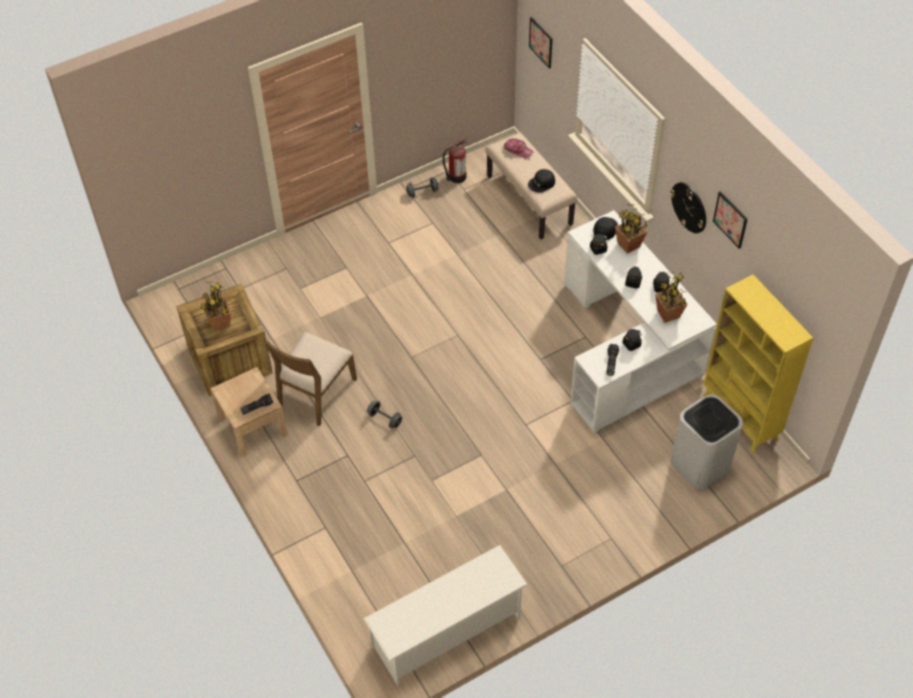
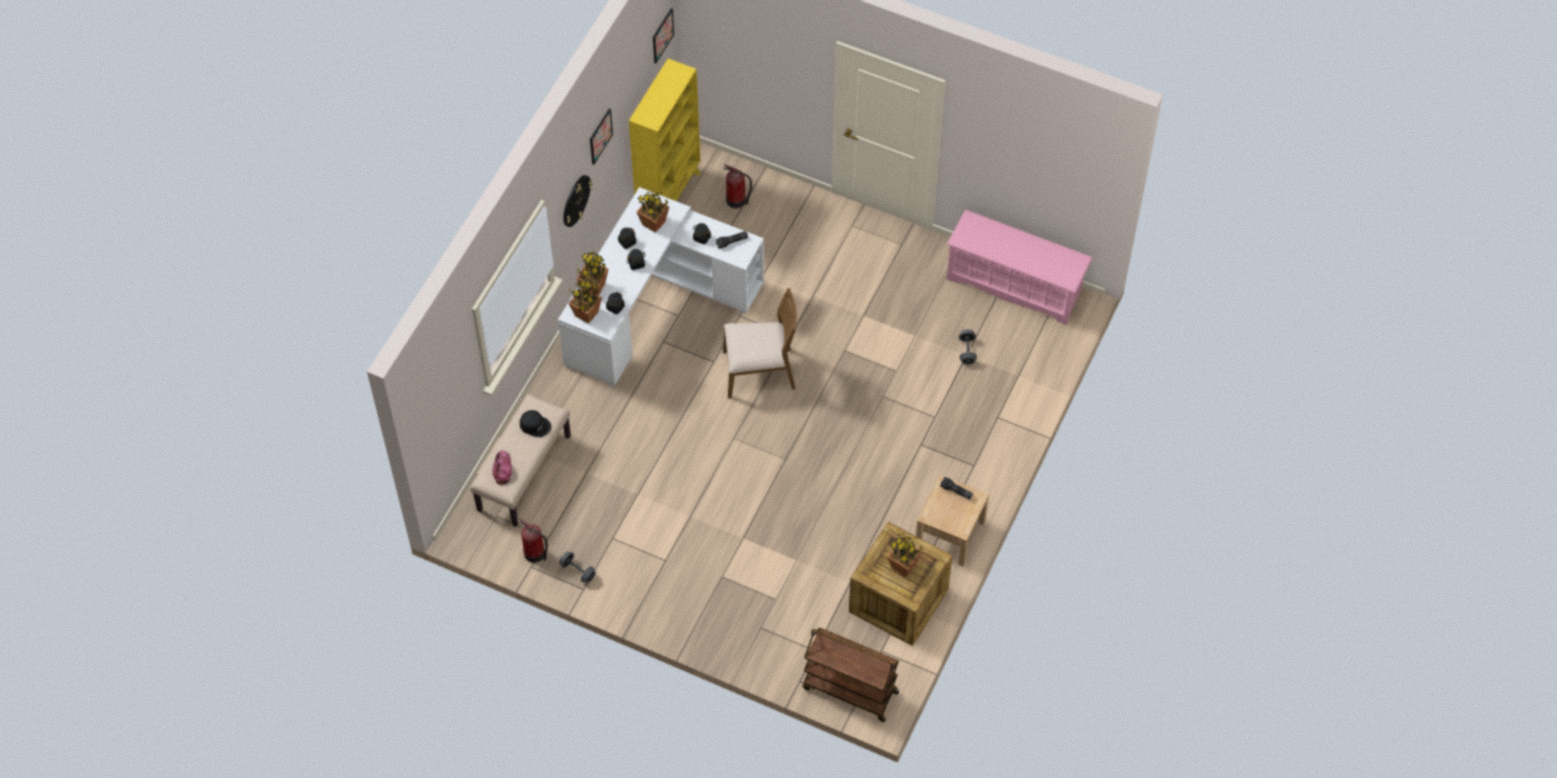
camera: 125 degrees left, 5 degrees up
brown chair [265,332,357,426] -> brown chair moved to [723,288,797,398]
white shoe rack [363,545,528,686] -> pink shoe rack [947,210,1093,325]
grey dumbbell [367,401,402,428] -> grey dumbbell moved to [959,329,977,365]
picture [529,17,552,69] -> picture moved to [653,8,674,63]
black cap [593,217,618,240] -> potted plant [568,274,602,324]
white trash can [671,394,743,489] -> fire extinguisher [724,164,752,208]
none -> brown cart [802,628,899,722]

